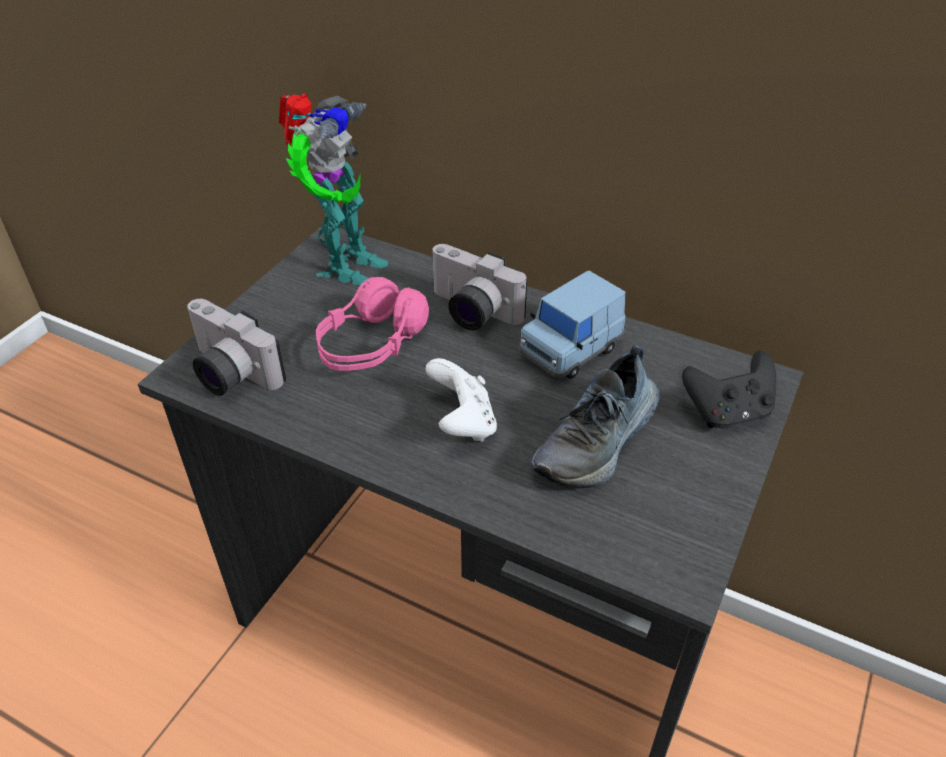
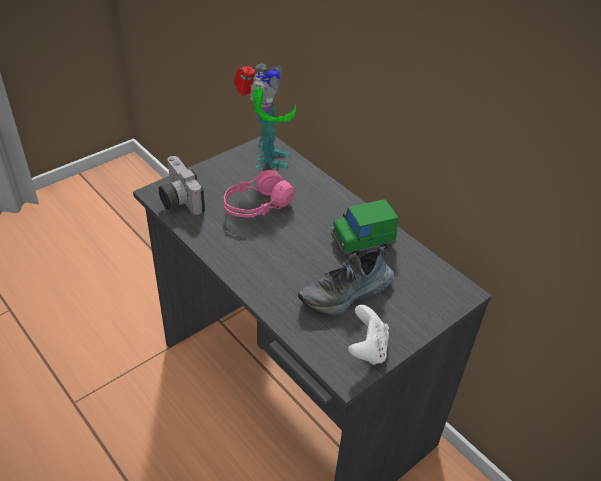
camera: 20 degrees right, 0 degrees up
toy robot [279,93,388,286] -> toy robot turned 45 degrees counterclockwise [233,63,296,168]
white game controller [426,358,497,442] -> white game controller moved to [348,305,389,365]
camera [430,244,527,330] -> none
blue toy car [519,271,626,379] -> green toy car [331,199,398,255]
black game controller [682,350,776,428] -> none

